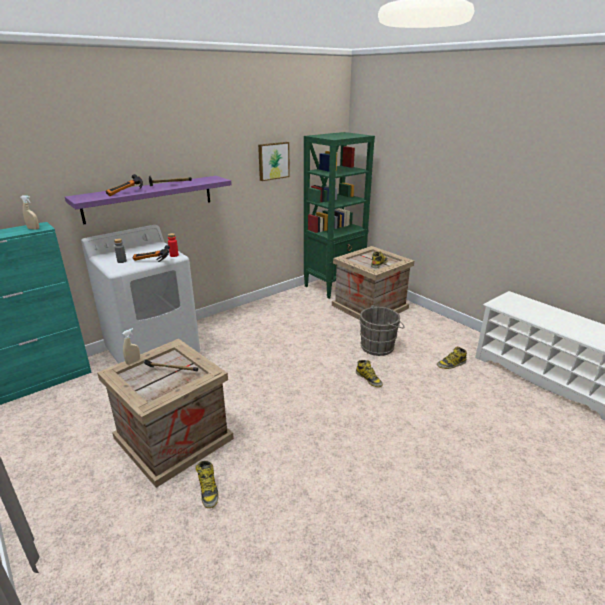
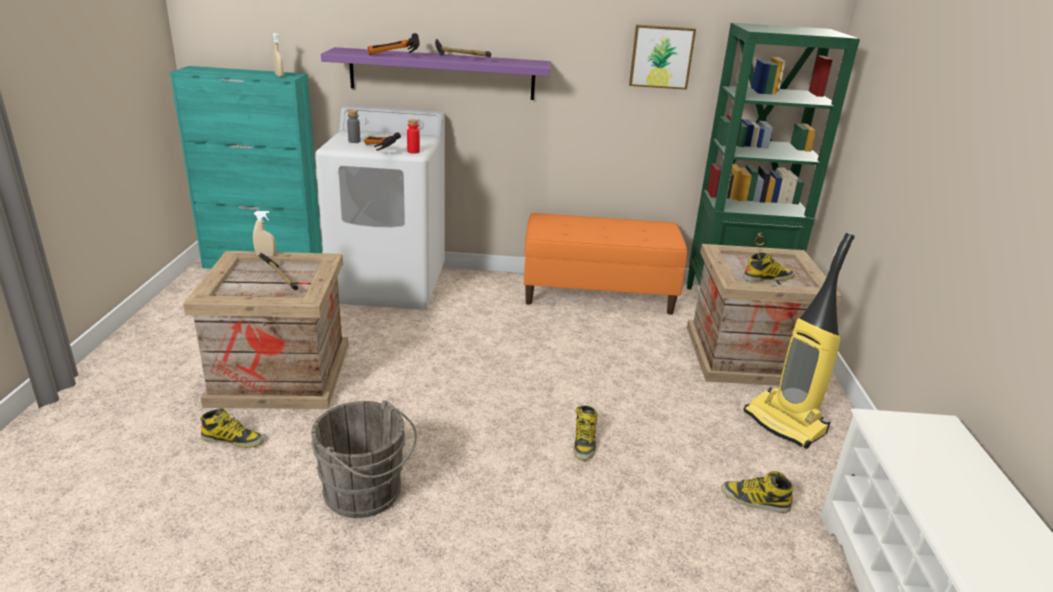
camera: 40 degrees right, 0 degrees up
boot [196,461,219,508] -> boot turned 105 degrees counterclockwise [200,408,264,448]
grey bucket [359,305,405,356] -> grey bucket moved to [311,400,417,518]
none -> orange bench [524,213,687,315]
none -> vacuum cleaner [743,233,855,449]

